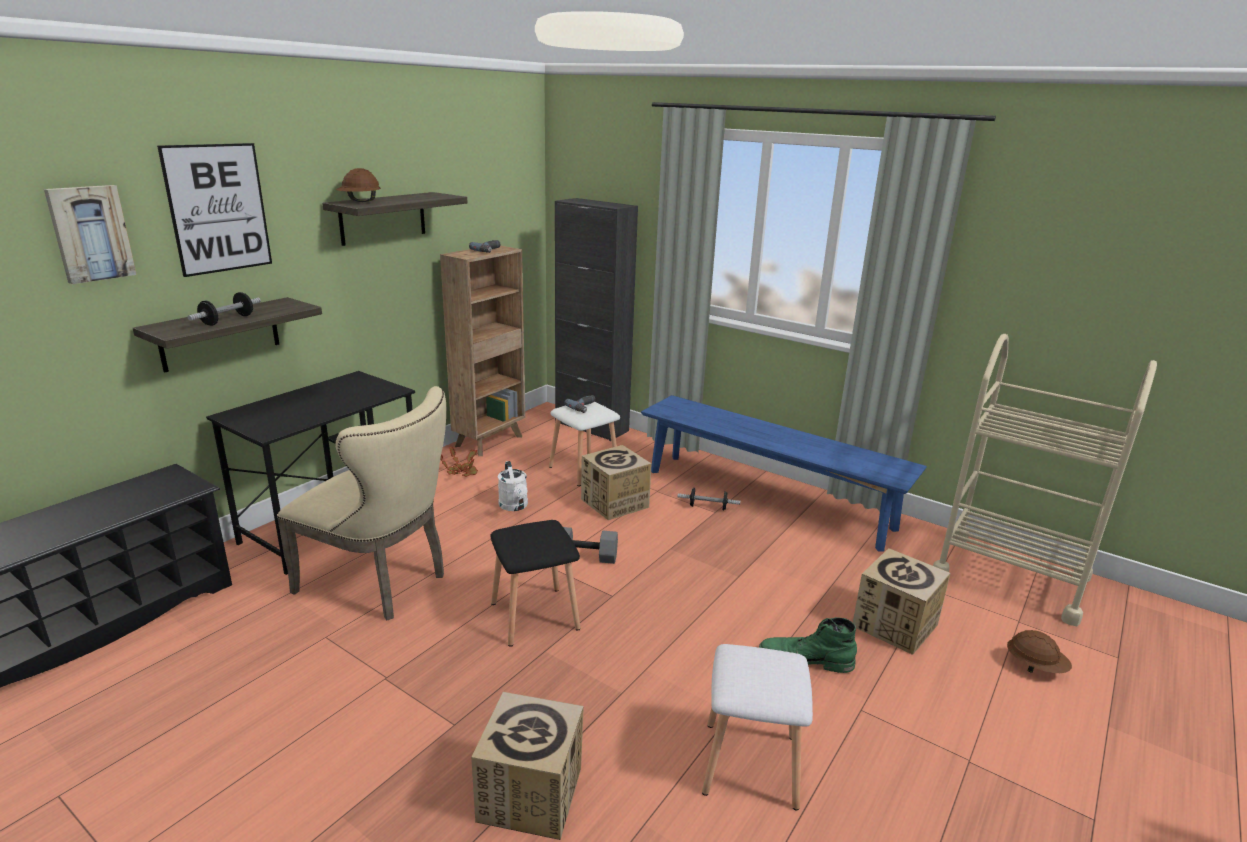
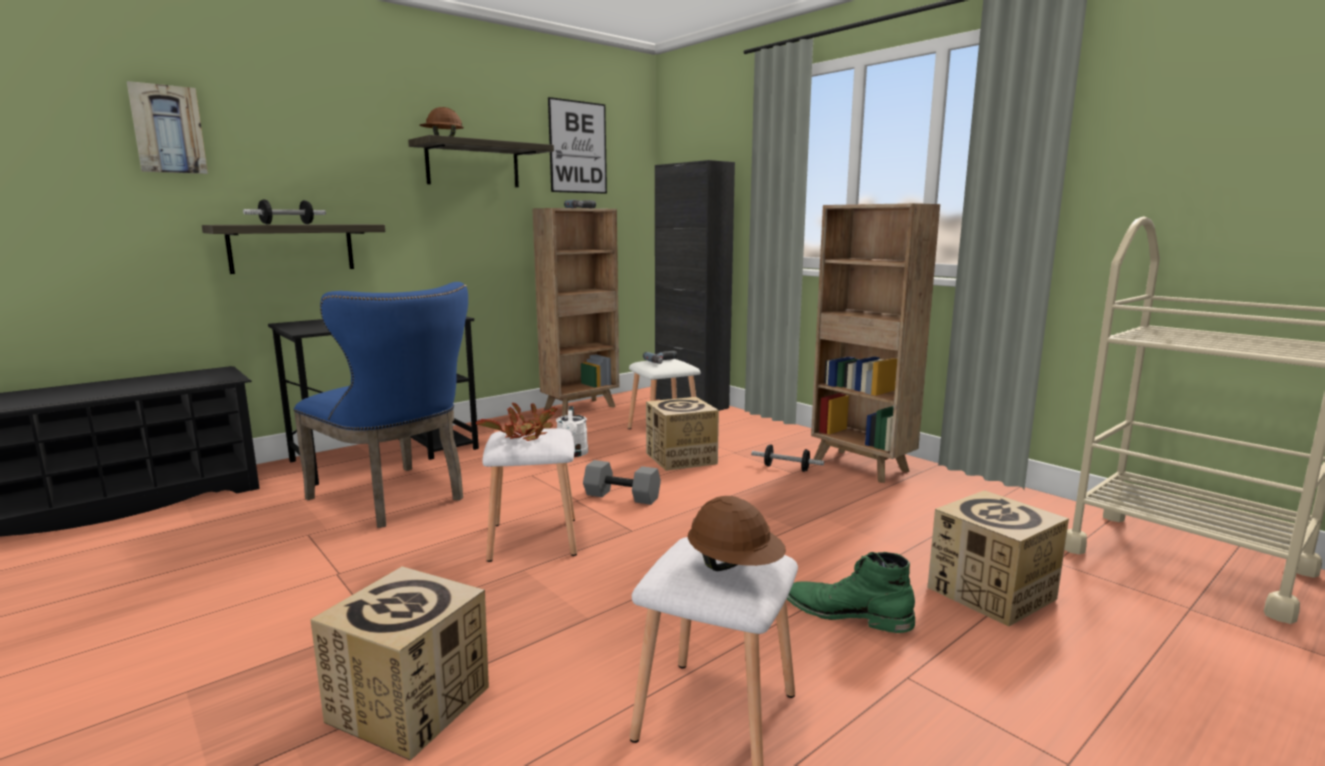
camera: 15 degrees right, 10 degrees down
picture [157,143,272,277] -> picture moved to [548,97,607,194]
beige chair [277,386,446,621] -> blue chair [294,282,468,528]
black stool [490,520,580,647] -> white stool [482,428,577,562]
blue bench [641,395,927,552] -> brown bookcase [811,203,940,483]
brown hard hat [1007,630,1072,673] -> brown hard hat moved to [688,496,786,571]
none -> potted plant [476,407,555,441]

